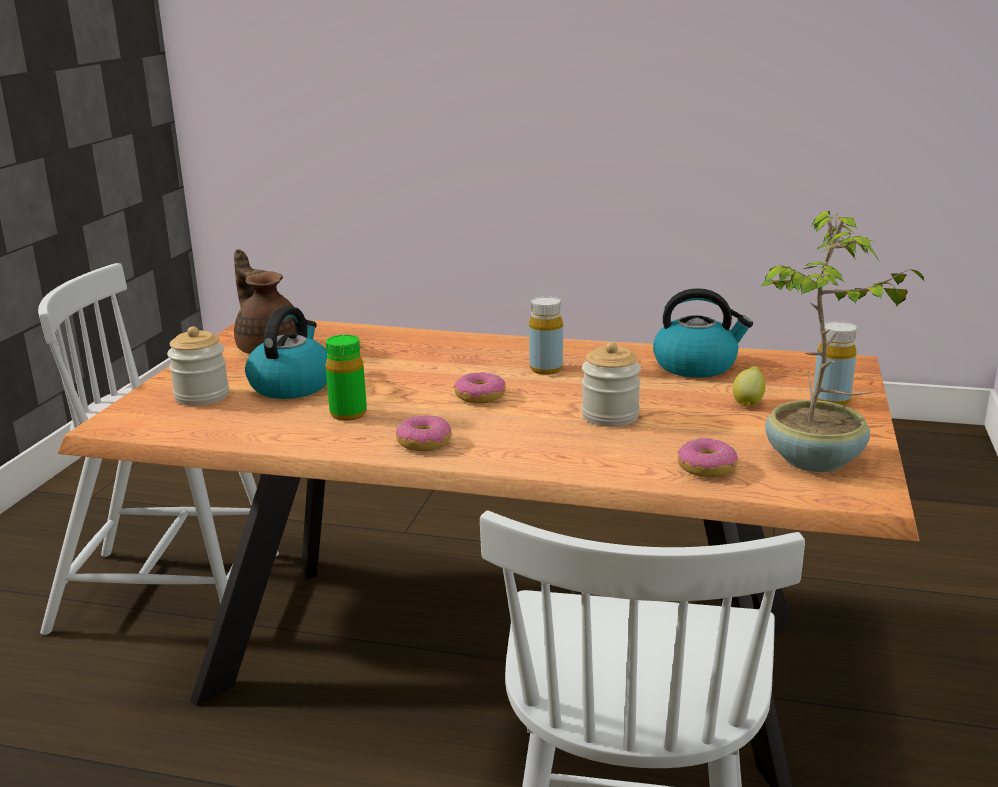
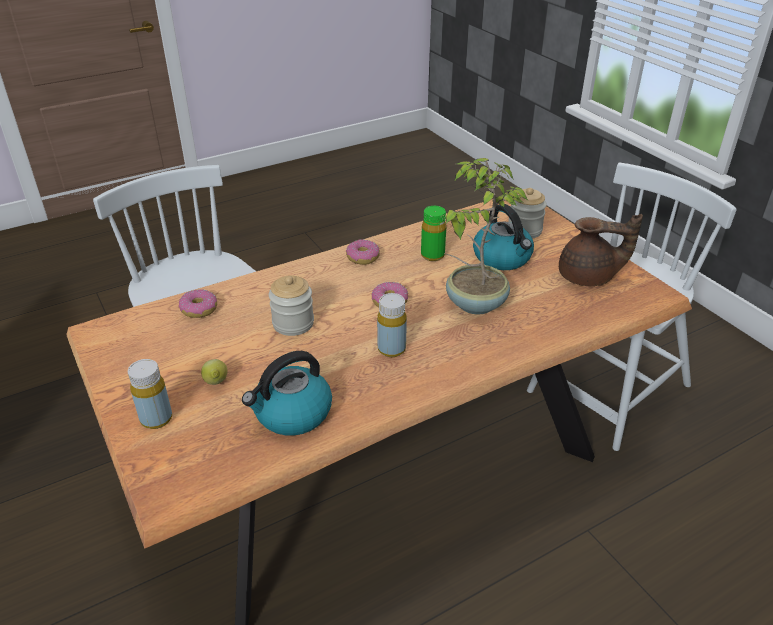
camera: 135 degrees right, 15 degrees up
potted plant [760,211,924,472] -> potted plant moved to [446,158,528,314]

